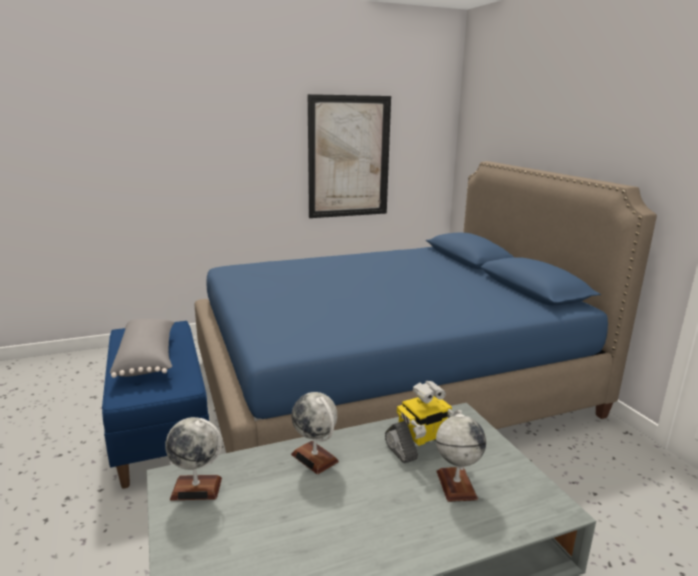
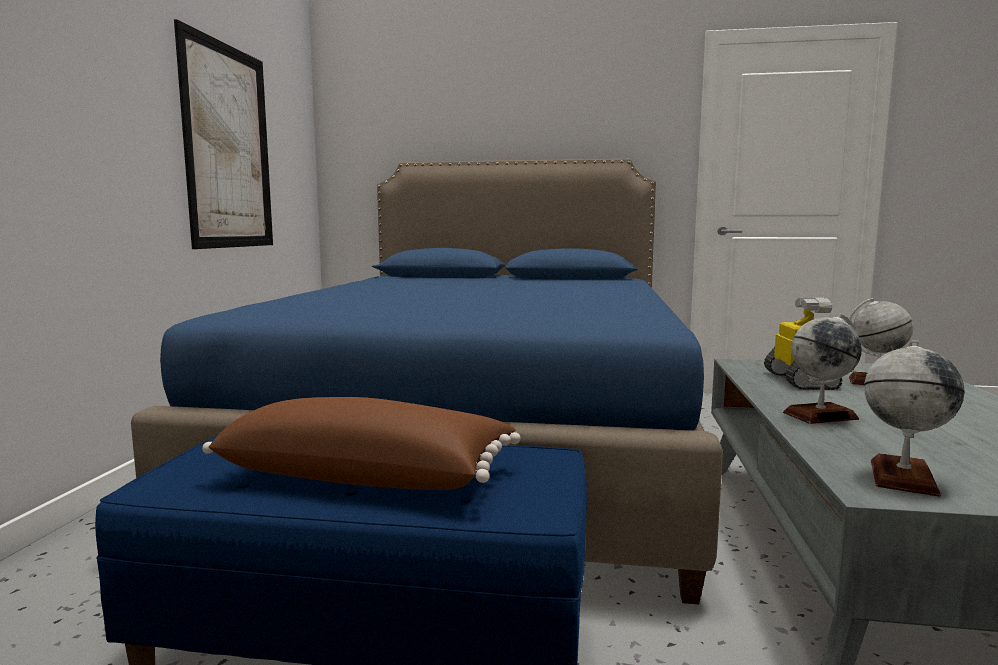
camera: 60 degrees left, 10 degrees down
grey pillow [110,318,175,378] -> brown pillow [202,397,521,490]

